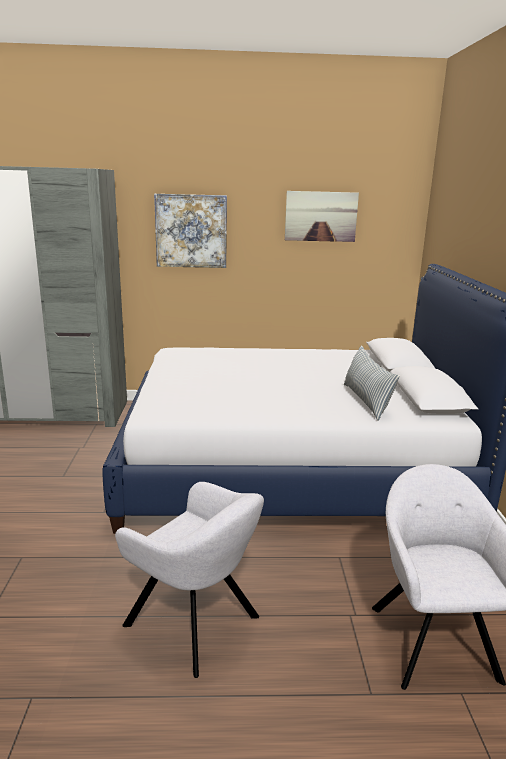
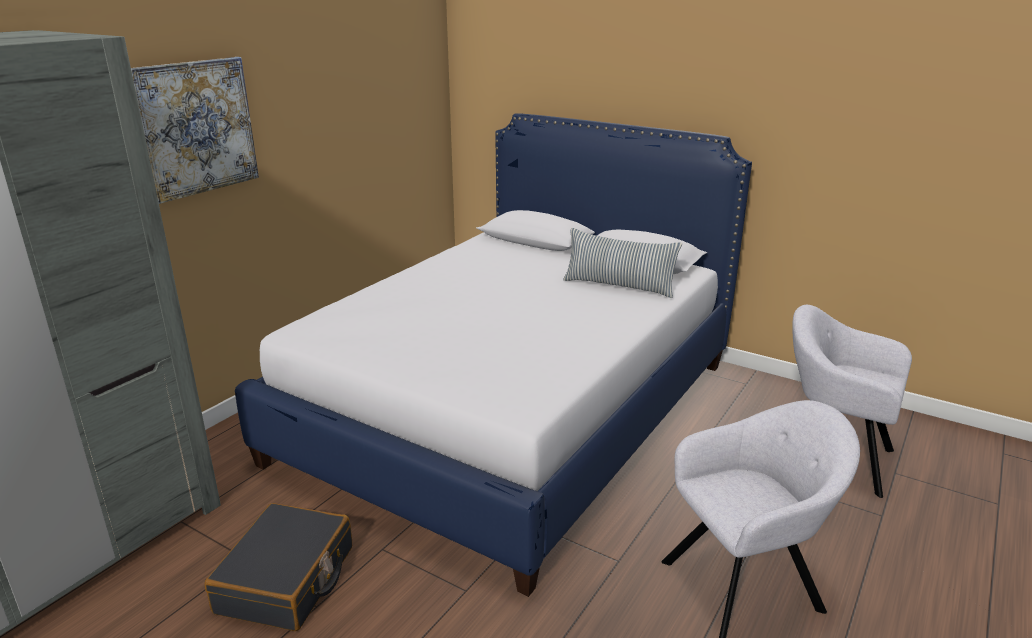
camera: 55 degrees left, 5 degrees up
picture [285,191,359,242] -> none
none -> black suitcase [204,503,352,631]

